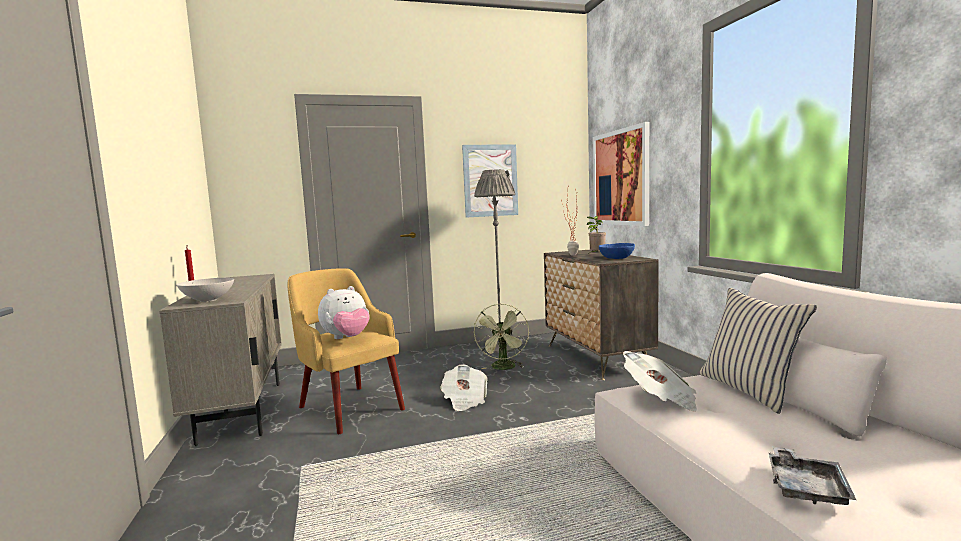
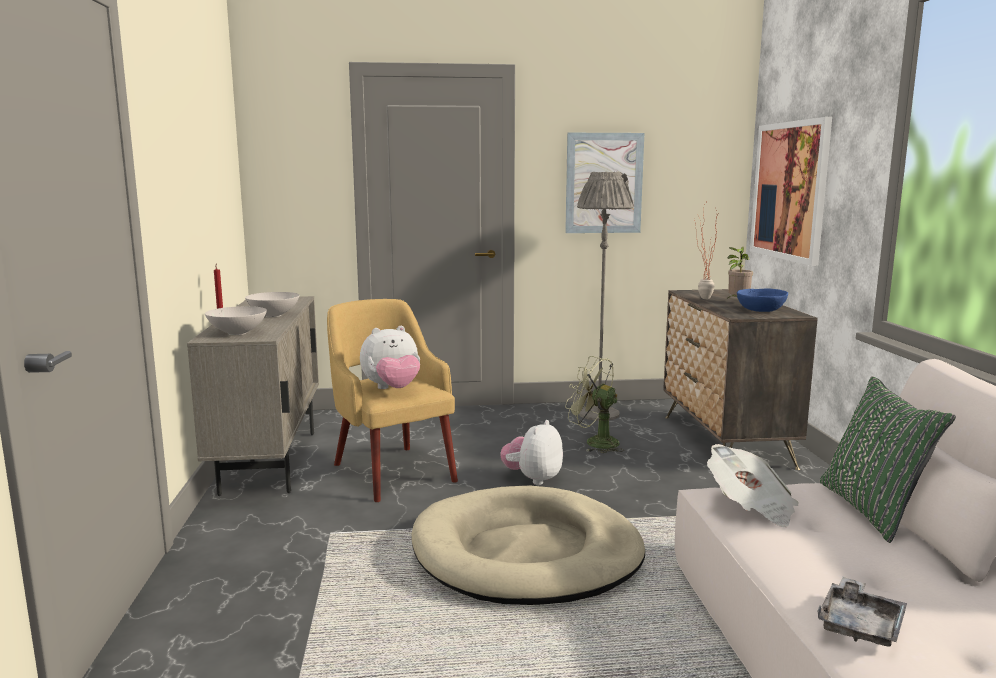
camera: 10 degrees right, 5 degrees up
newspaper [440,365,488,411] -> plush toy [500,420,563,485]
green fan [474,304,529,370] -> green fan turned 105 degrees clockwise [565,356,624,453]
beige pillow [699,288,817,414] -> green pillow [820,376,956,543]
none -> white bowl [245,292,300,317]
none -> beige dog bed [411,486,645,605]

